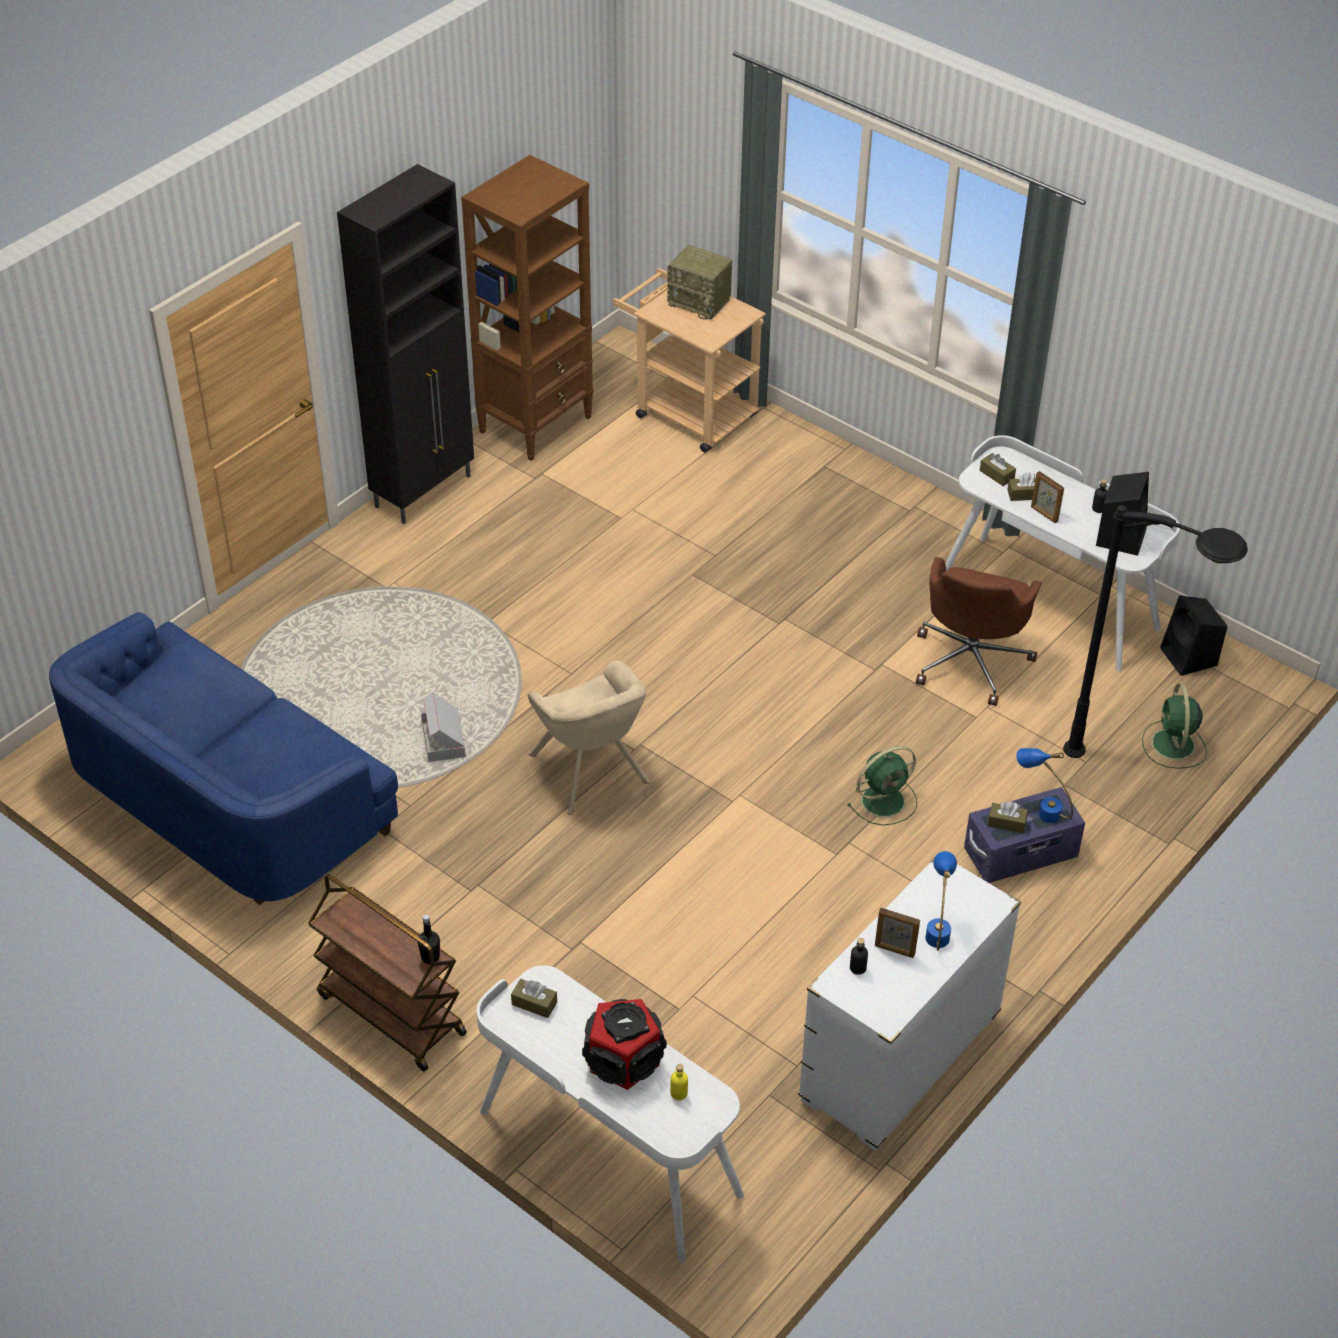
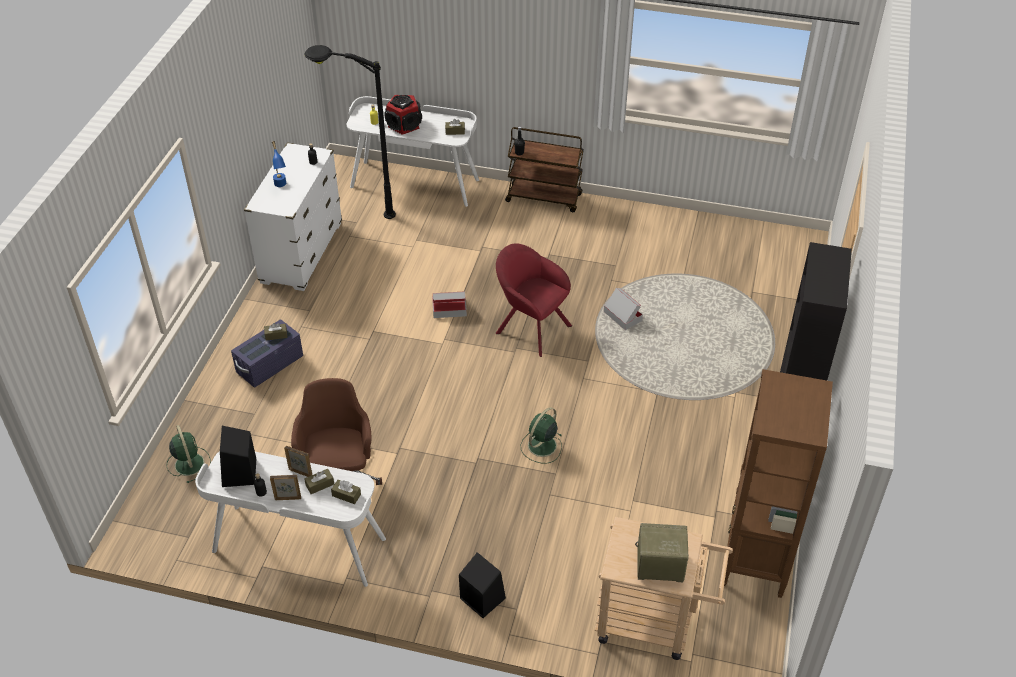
camera: 155 degrees right, 0 degrees up
blue sofa [49,612,398,905] -> none
beige armchair [528,661,650,815] -> red armchair [496,243,572,357]
green fan [847,746,917,825] -> green fan moved to [521,407,562,464]
picture frame [875,908,920,958] -> picture frame moved to [270,475,301,500]
blue table lamp [1016,748,1073,823] -> none
black floor lamp [1063,505,1248,758] -> black floor lamp moved to [304,45,396,219]
black speaker [1160,595,1227,676] -> black speaker moved to [459,552,506,618]
none -> cardboard box [432,291,467,318]

